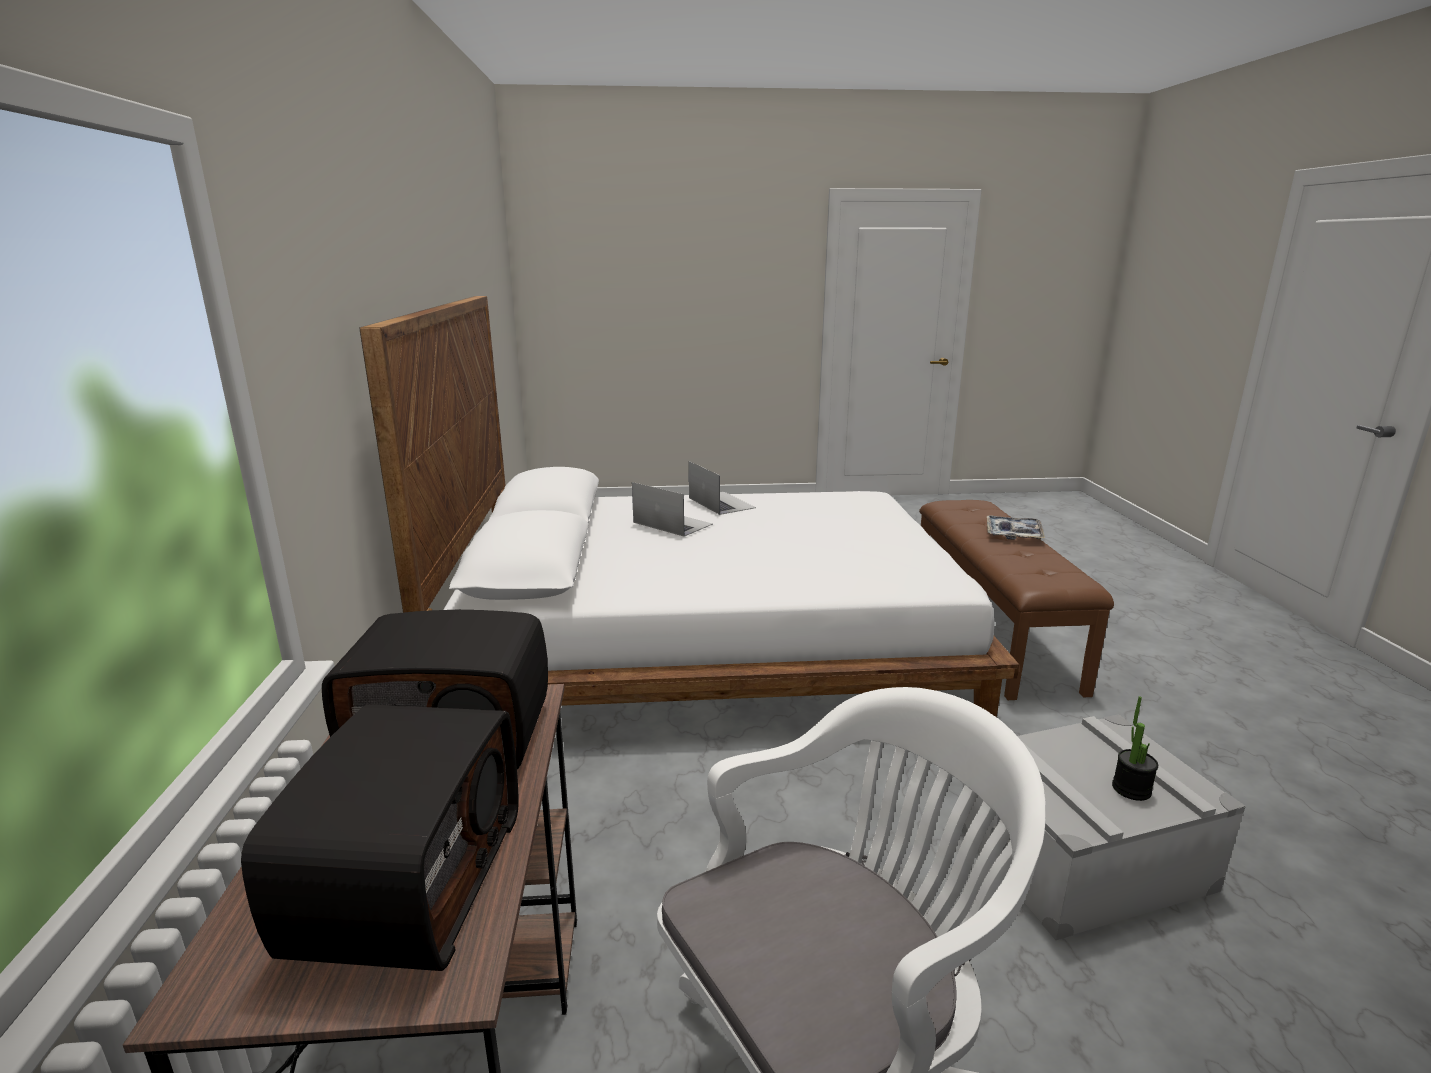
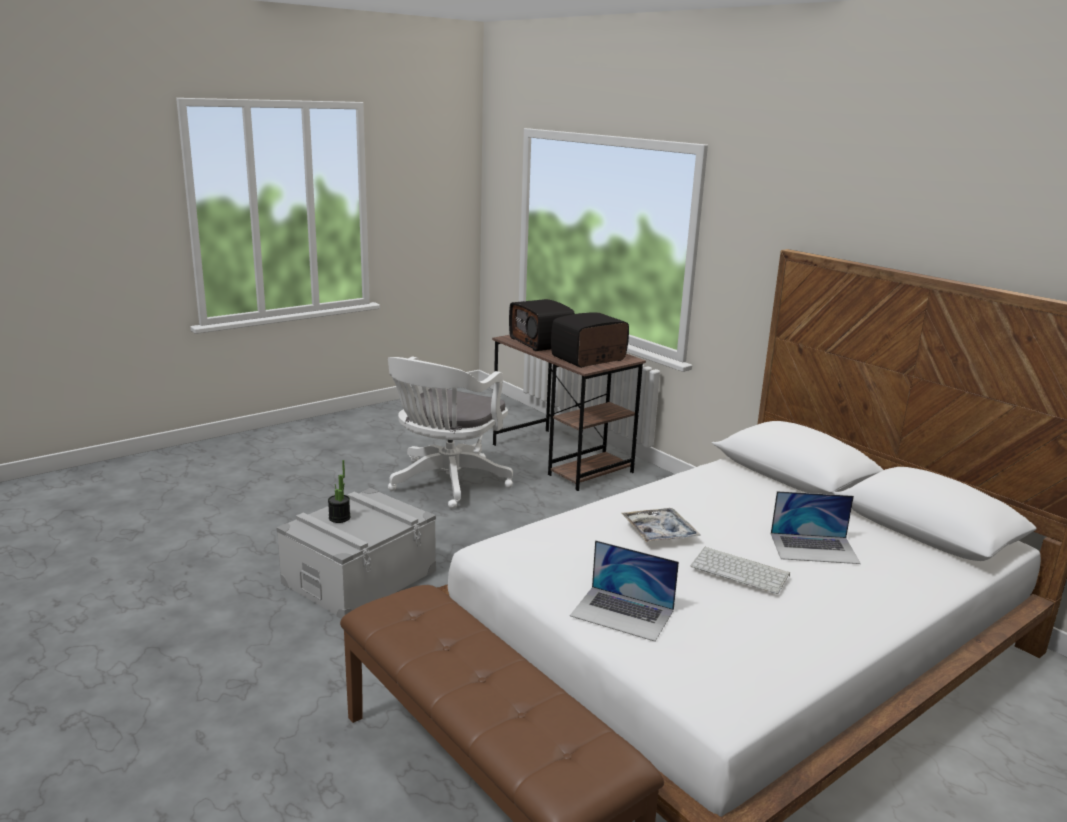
camera: 145 degrees right, 0 degrees up
laptop [689,461,756,515] -> laptop moved to [570,540,679,642]
tray [987,515,1045,540] -> tray moved to [621,508,701,542]
none -> keyboard [690,546,790,594]

